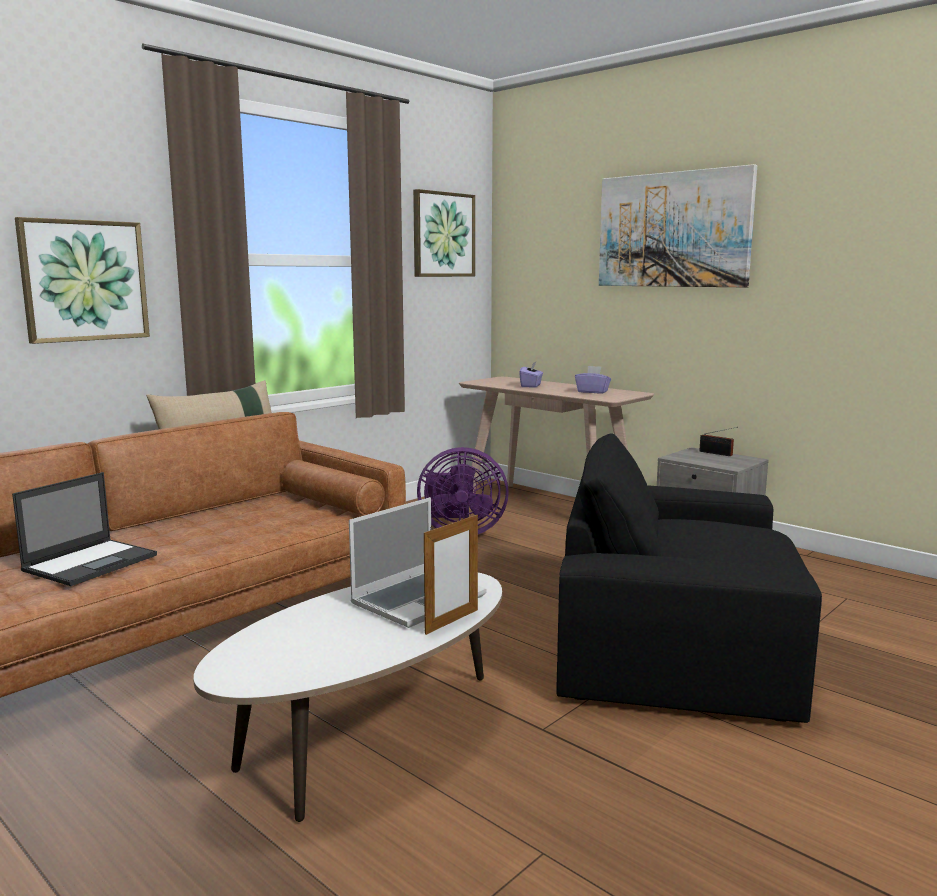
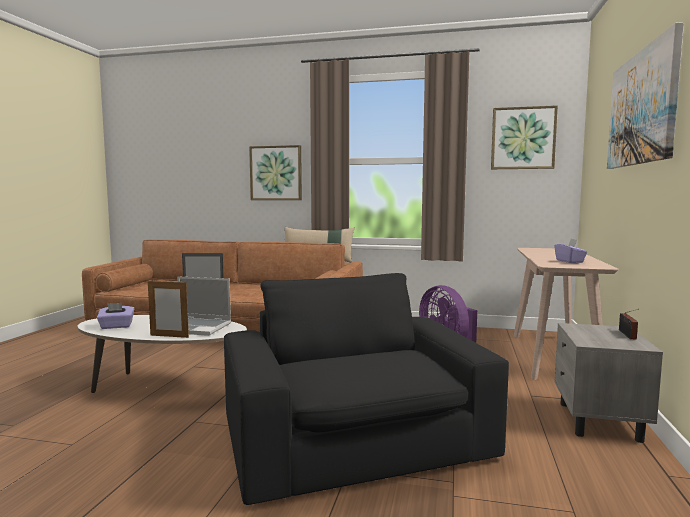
camera: 60 degrees right, 5 degrees down
purple tissue box [519,361,543,388] -> purple tissue box moved to [97,303,134,329]

